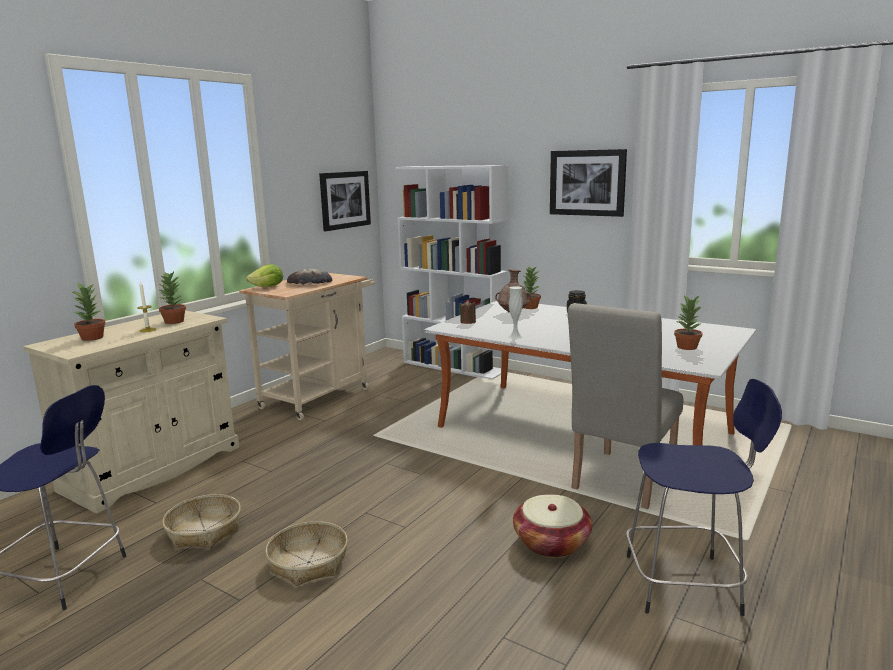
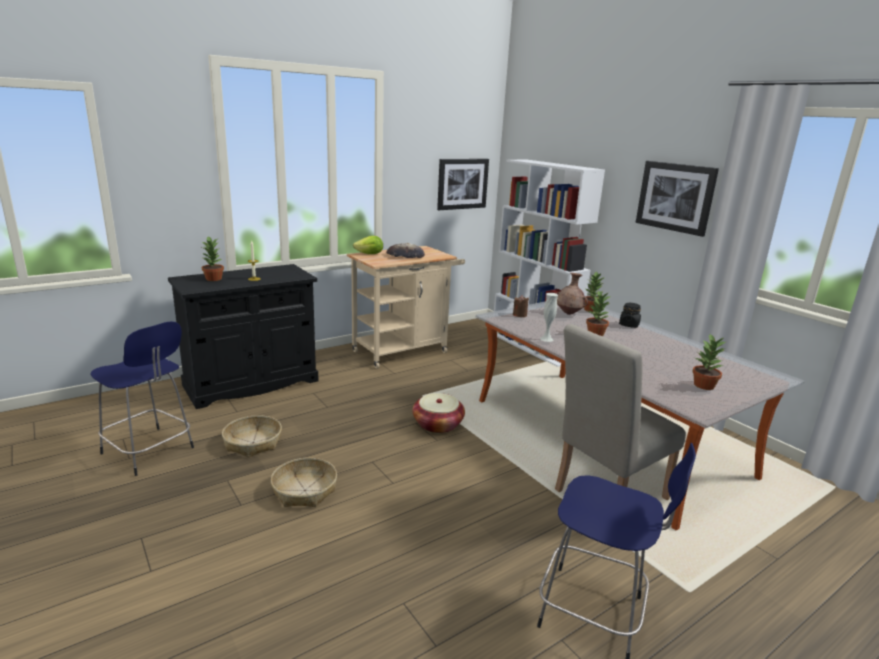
camera: 20 degrees right, 5 degrees up
beige cabinet [23,311,239,513] -> black cabinet [168,264,318,409]
potted plant [158,272,186,324] -> potted plant moved to [586,290,611,336]
basket [513,494,592,558] -> basket moved to [412,393,465,433]

